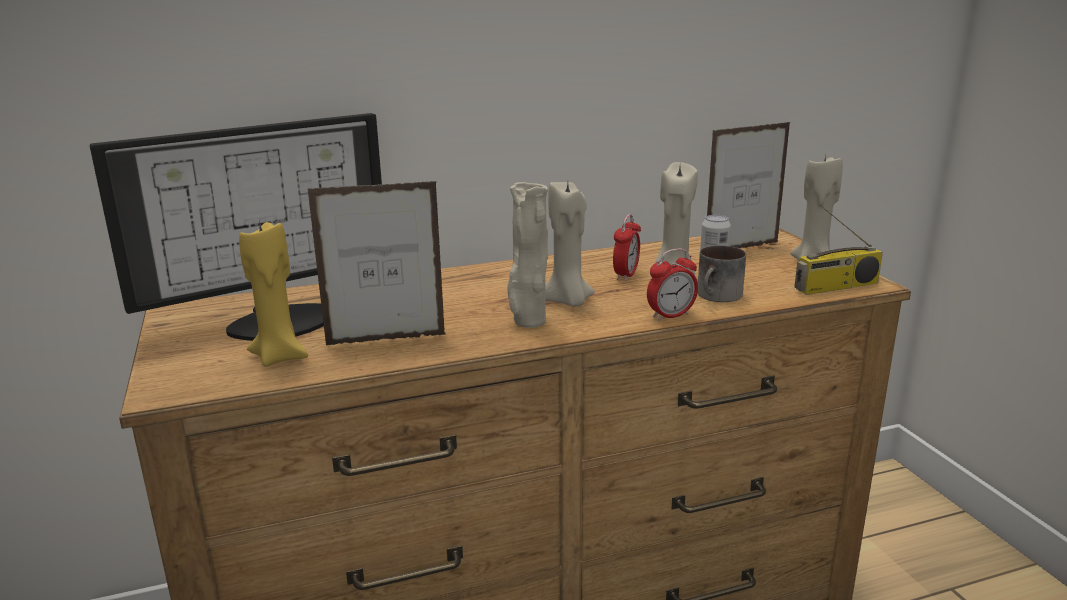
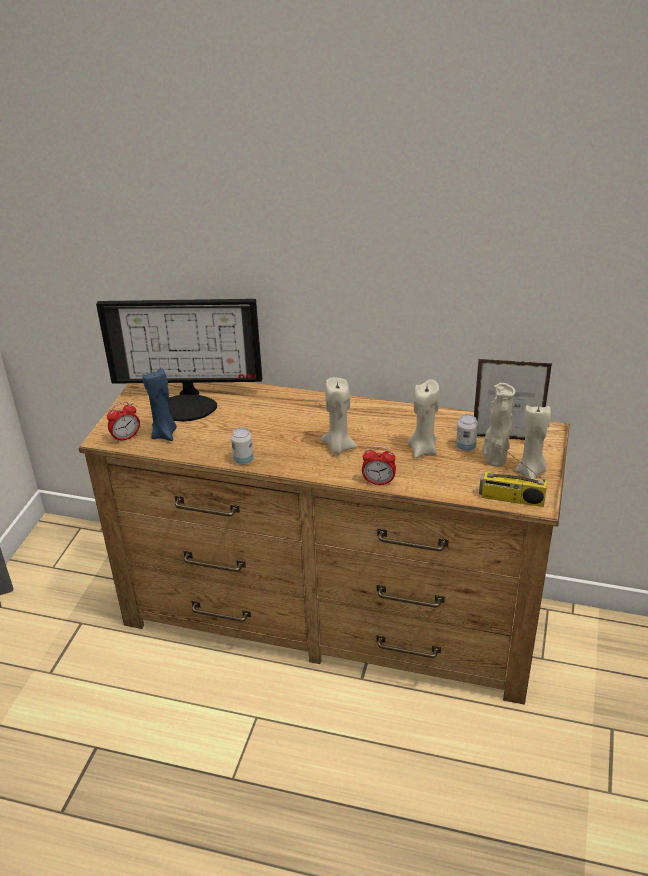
camera: 35 degrees right, 15 degrees up
yellow candle [239,220,308,367] -> blue candle [142,368,177,441]
picture frame [308,181,446,346] -> none
beige vase [507,182,548,328] -> beige vase moved to [482,383,515,467]
alarm clock [613,214,641,281] -> alarm clock moved to [107,402,140,443]
mug [698,245,746,302] -> none
none -> can [231,428,254,465]

